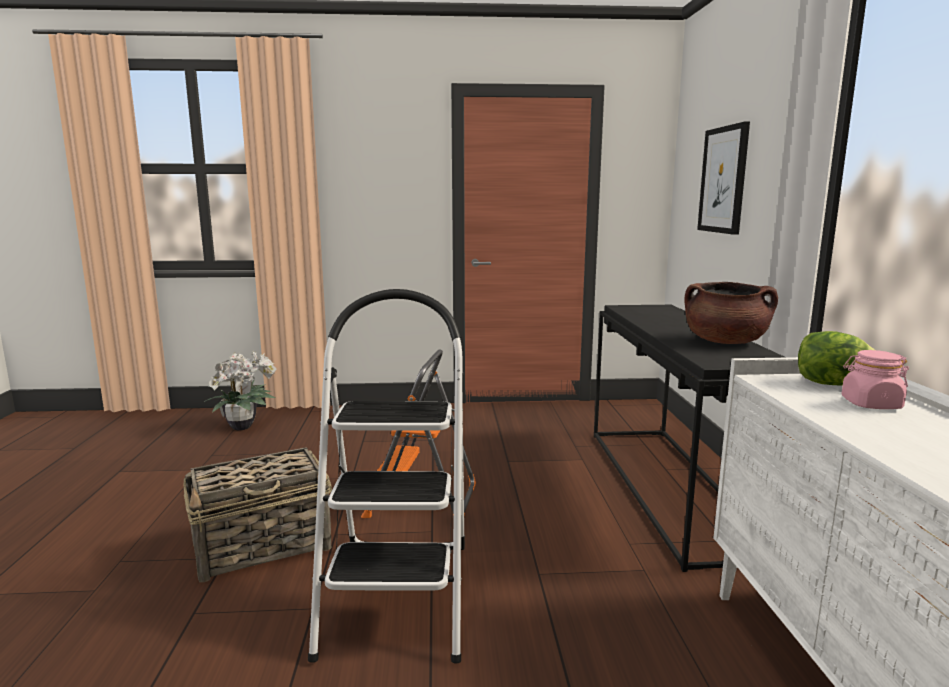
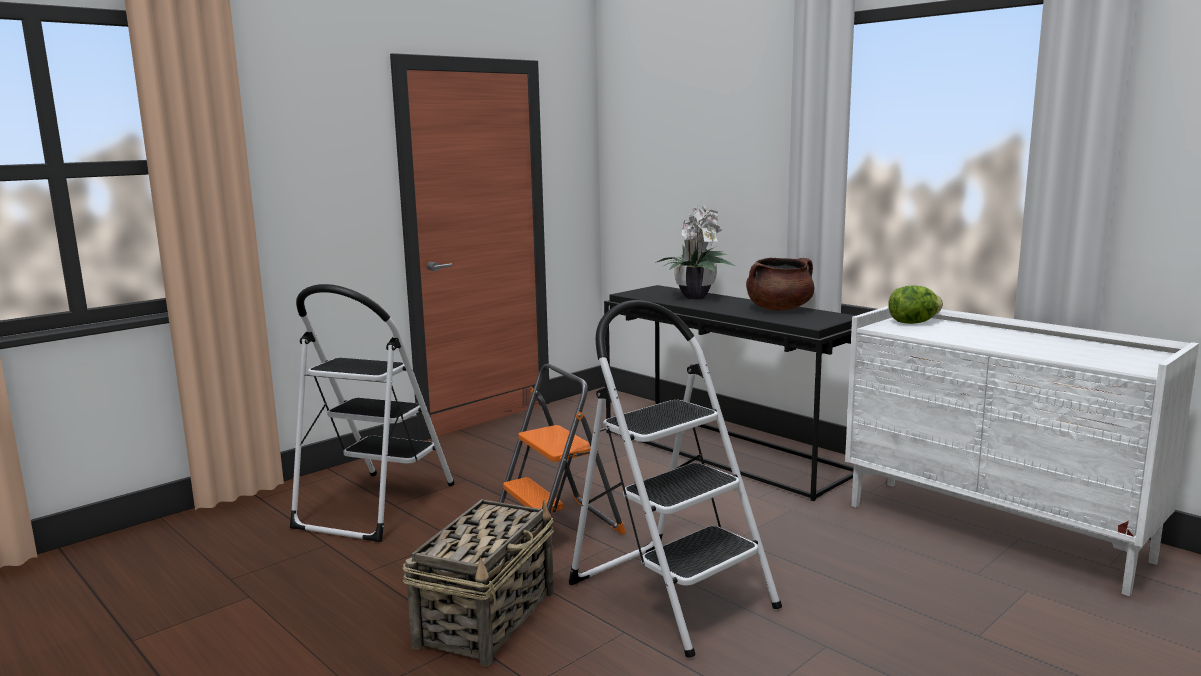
camera: 40 degrees left, 0 degrees up
potted plant [204,350,277,430] -> potted plant moved to [655,205,736,299]
picture [697,122,750,235] -> none
pink jar [841,350,909,409] -> none
none -> step ladder [290,284,455,542]

